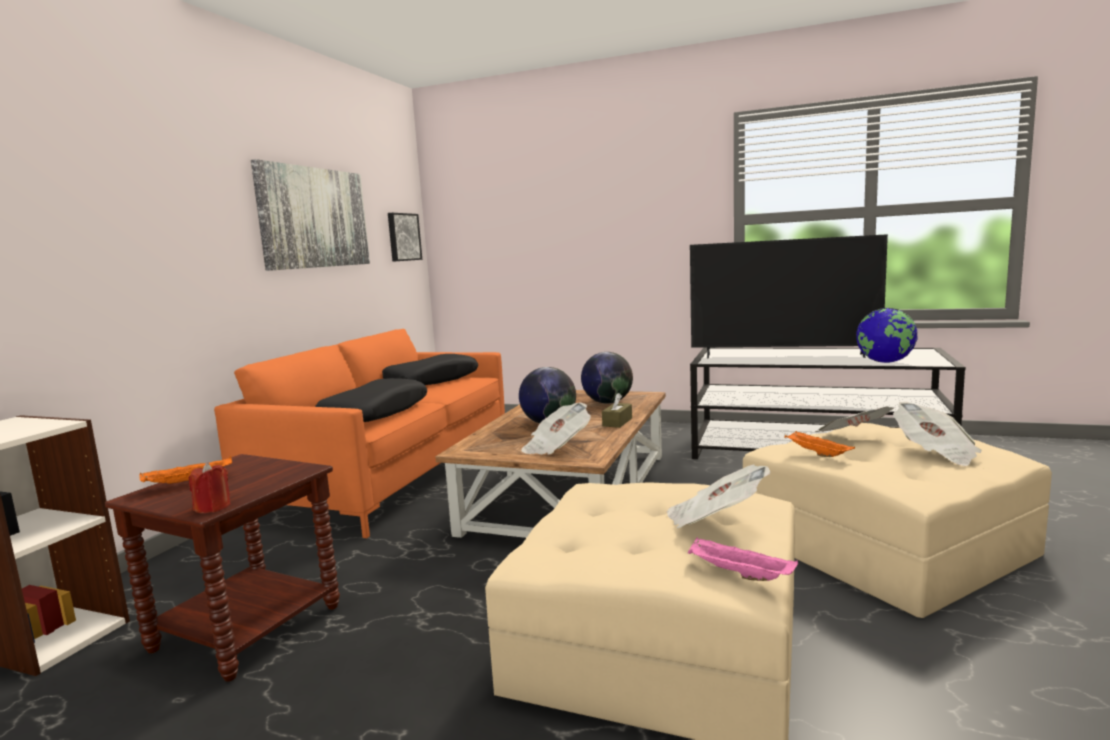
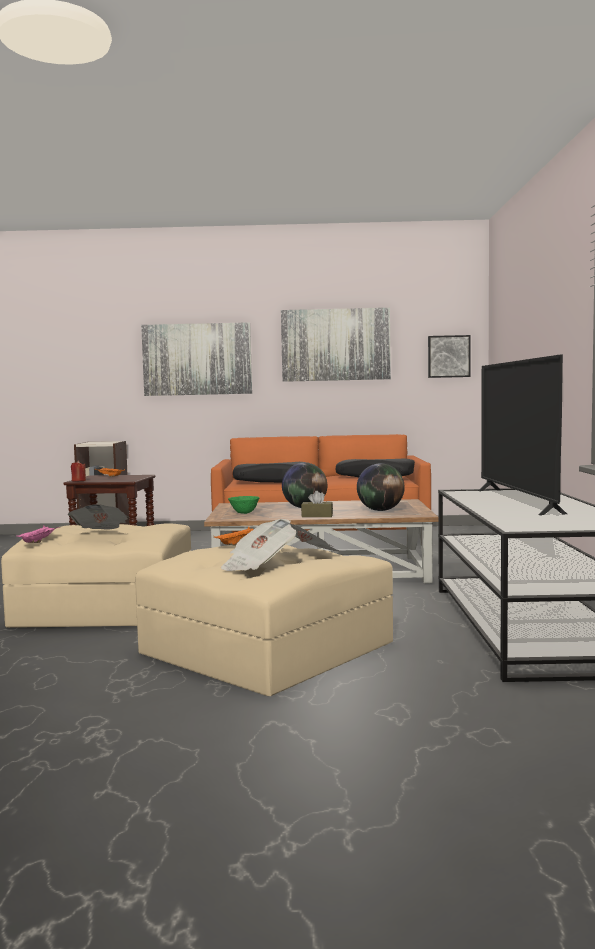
camera: 70 degrees right, 5 degrees down
newspaper [521,402,591,455] -> green bowl [228,496,260,514]
globe [856,308,917,363] -> none
none -> picture [141,322,252,396]

